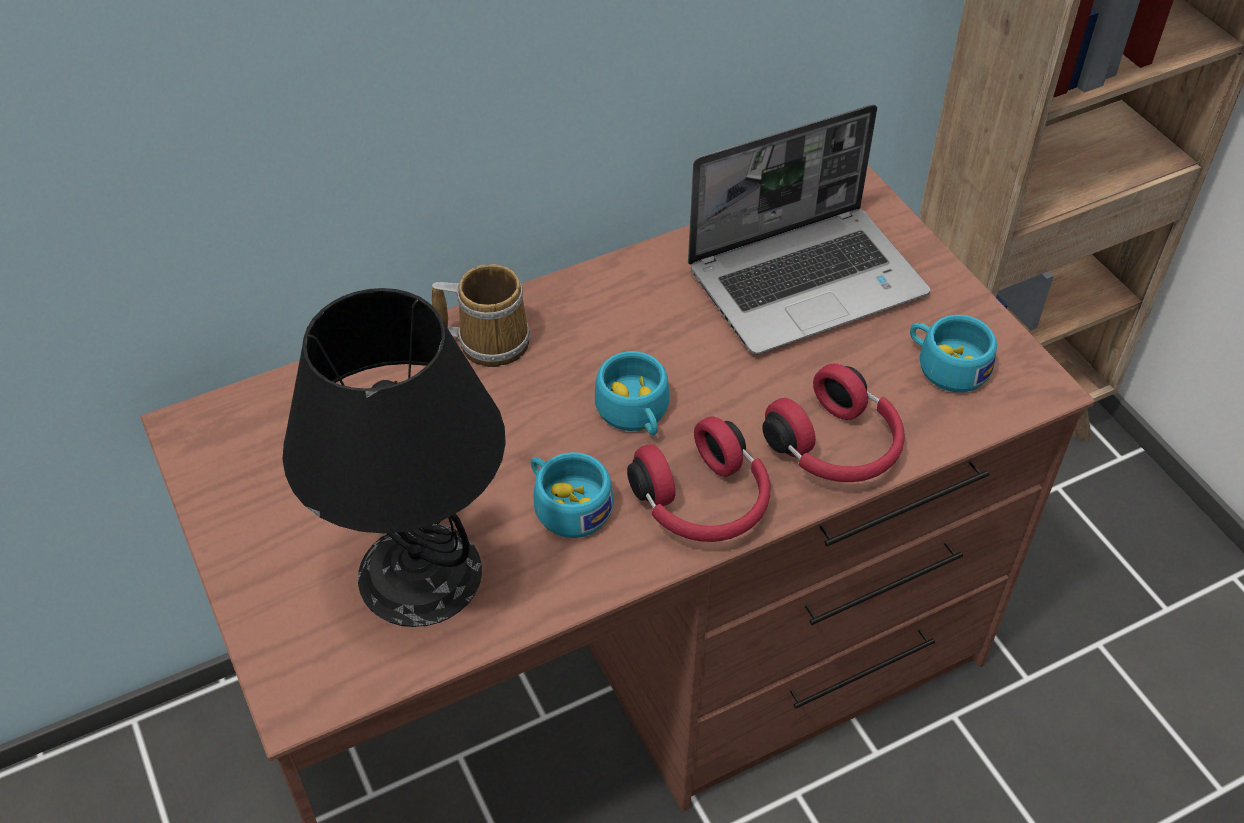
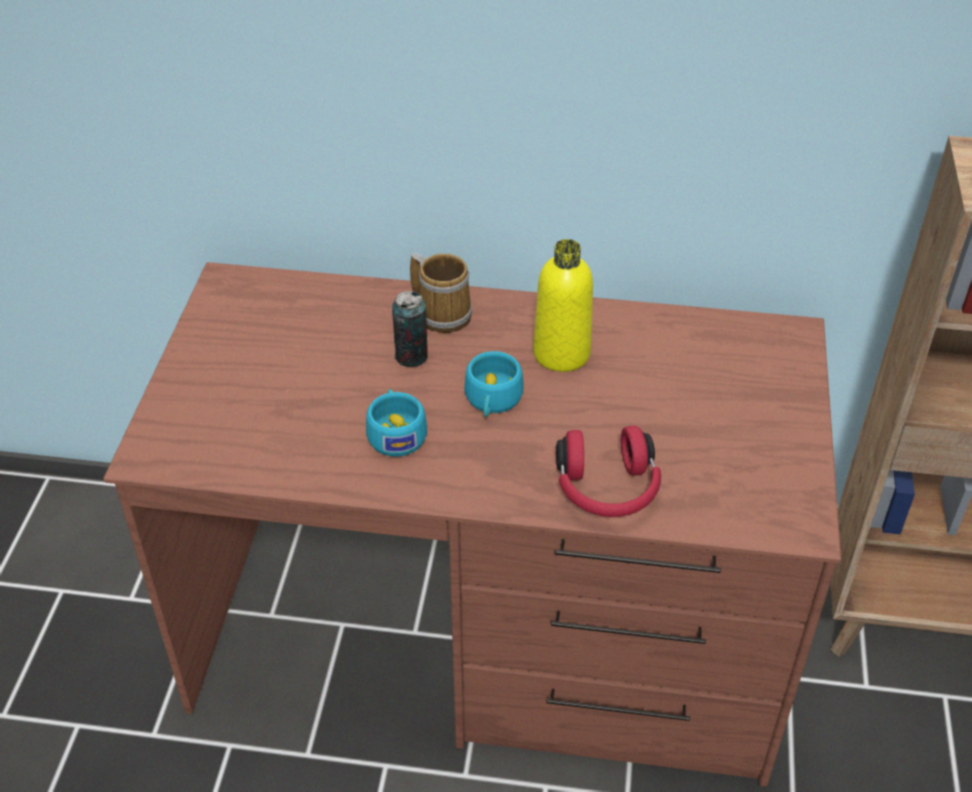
camera: 35 degrees right, 5 degrees down
black table lamp [282,288,506,627] -> none
red headphones [627,416,770,542] -> none
laptop [688,104,930,354] -> none
turquoise cup [910,315,997,392] -> none
none -> can [392,291,428,367]
none -> yellow bottle [533,239,593,372]

